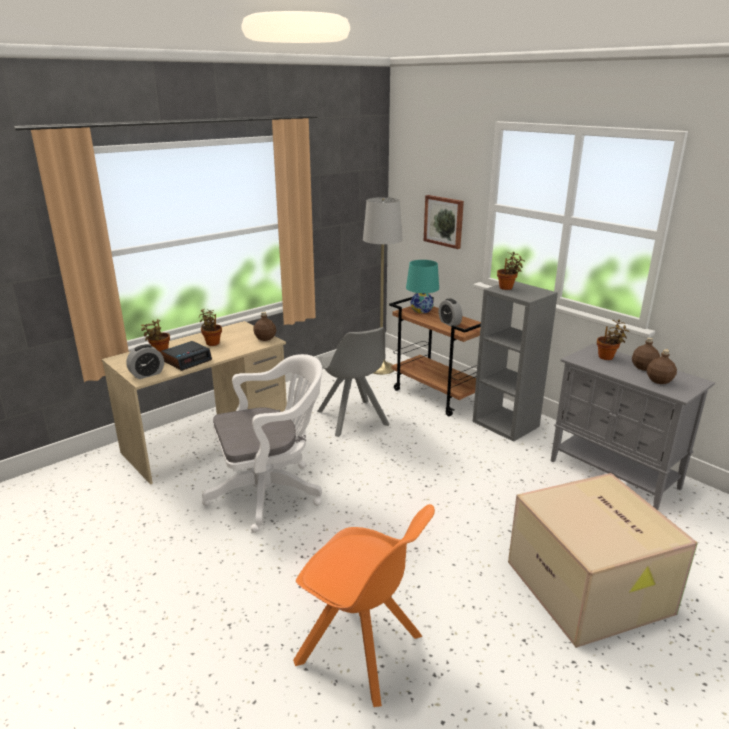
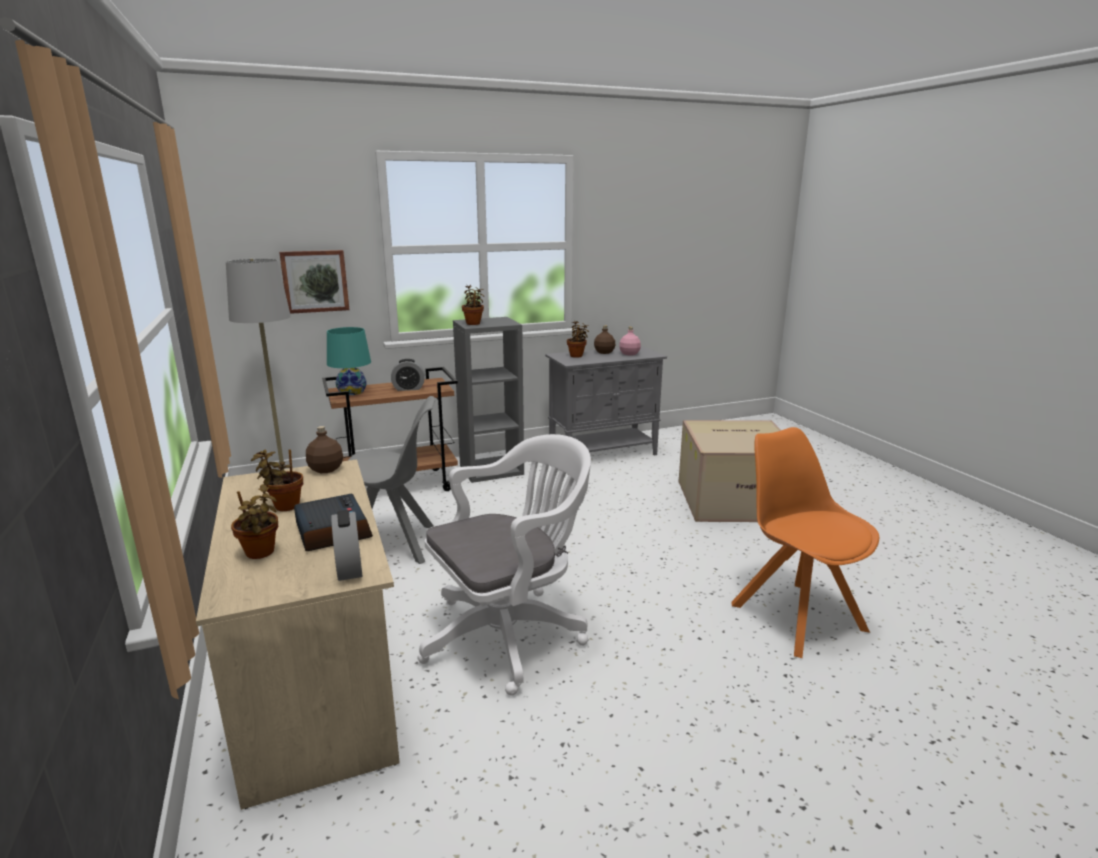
camera: 70 degrees left, 5 degrees down
white office chair [202,354,322,533] -> white office chair turned 60 degrees clockwise [418,434,591,696]
orange chair [293,504,435,707] -> orange chair turned 75 degrees counterclockwise [732,427,879,658]
brown bottle [647,349,677,384] -> pink bottle [619,327,641,356]

